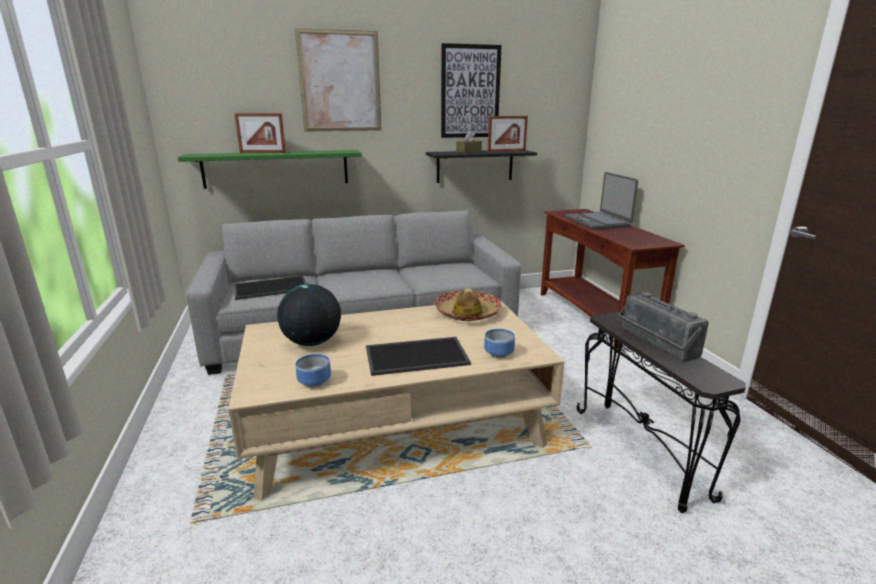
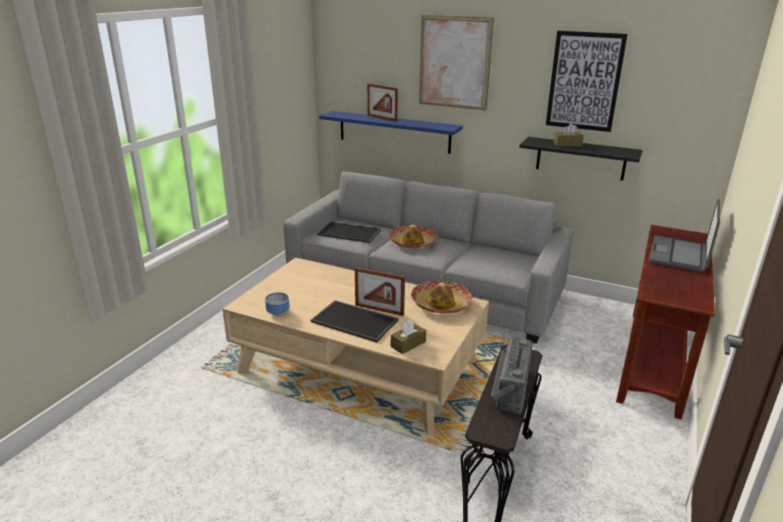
camera: 40 degrees right, 5 degrees up
green shelf [178,150,362,189] -> blue shelf [319,111,463,154]
globe [277,284,341,346] -> none
bowl [484,329,515,358] -> brown tissue box [391,320,426,354]
picture frame [488,116,528,152] -> picture frame moved to [355,267,405,316]
none -> hat [388,225,437,248]

